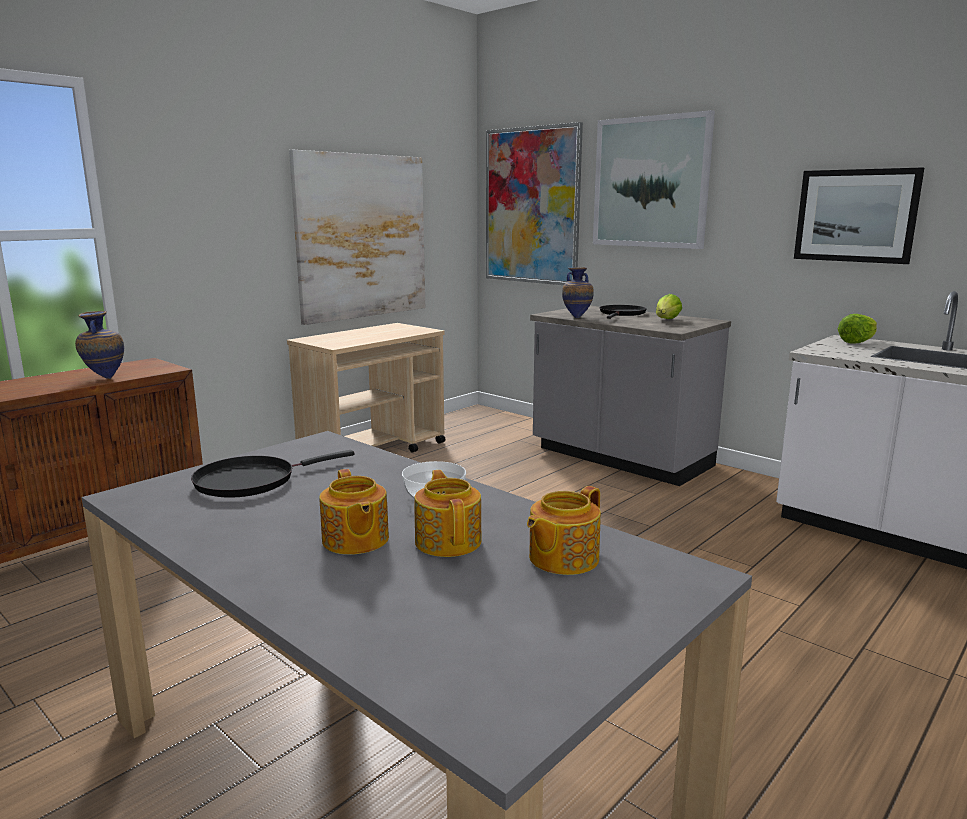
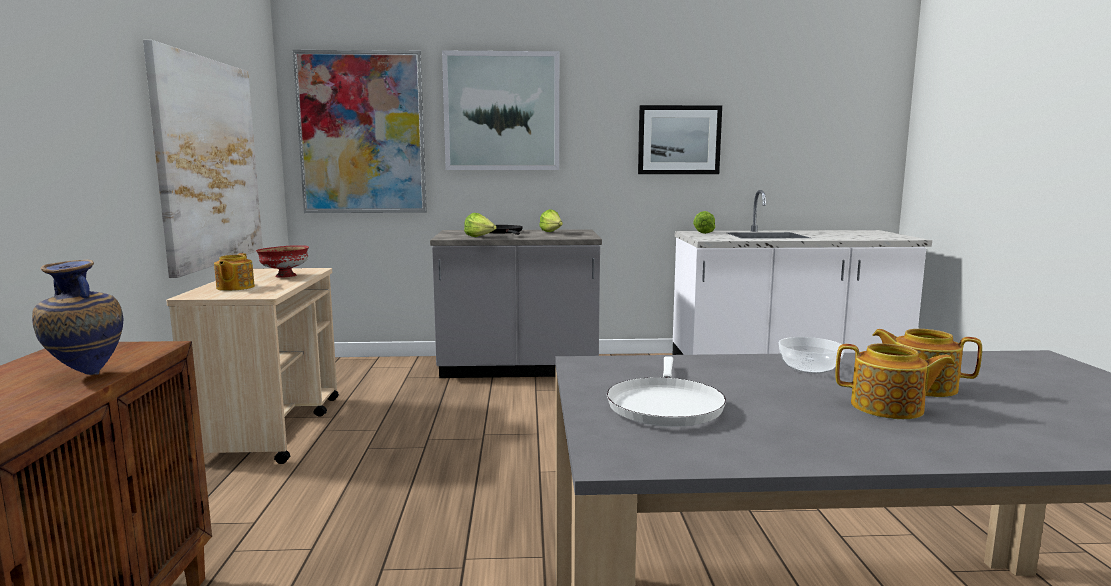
camera: 45 degrees left, 5 degrees down
black frying pan [191,450,354,498] -> white frying pan [607,356,726,427]
teapot [527,486,601,575] -> teapot moved to [214,253,255,291]
vase [562,267,593,318] -> lettuce [464,213,497,237]
none -> red bowl [256,245,309,277]

